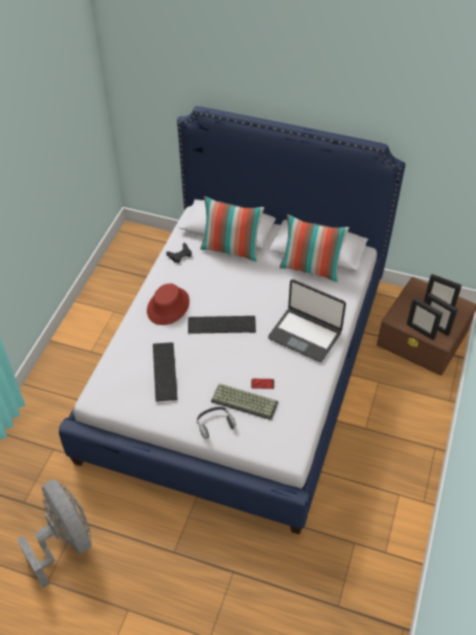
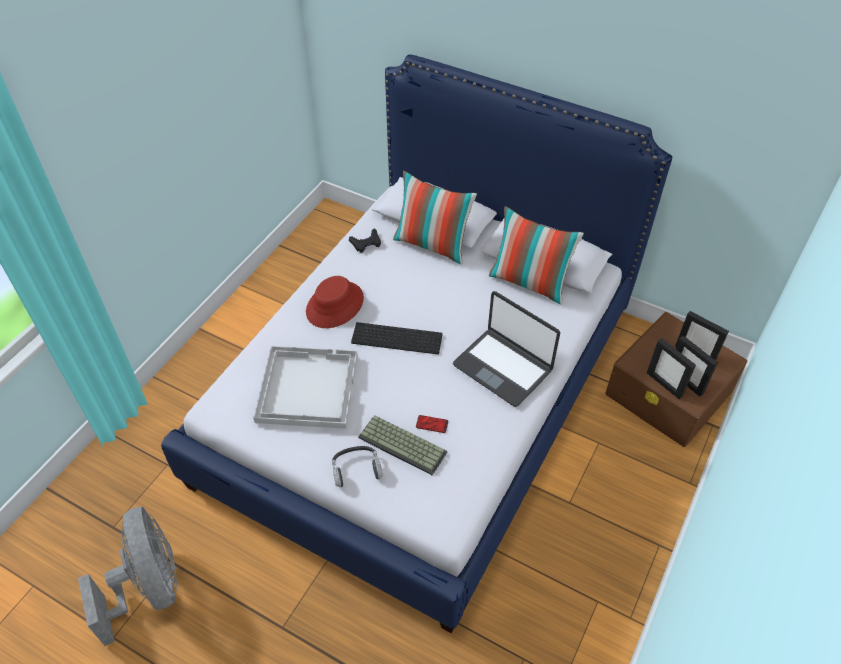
camera: 10 degrees right, 0 degrees up
keyboard [153,342,177,402] -> white tray [253,346,358,429]

